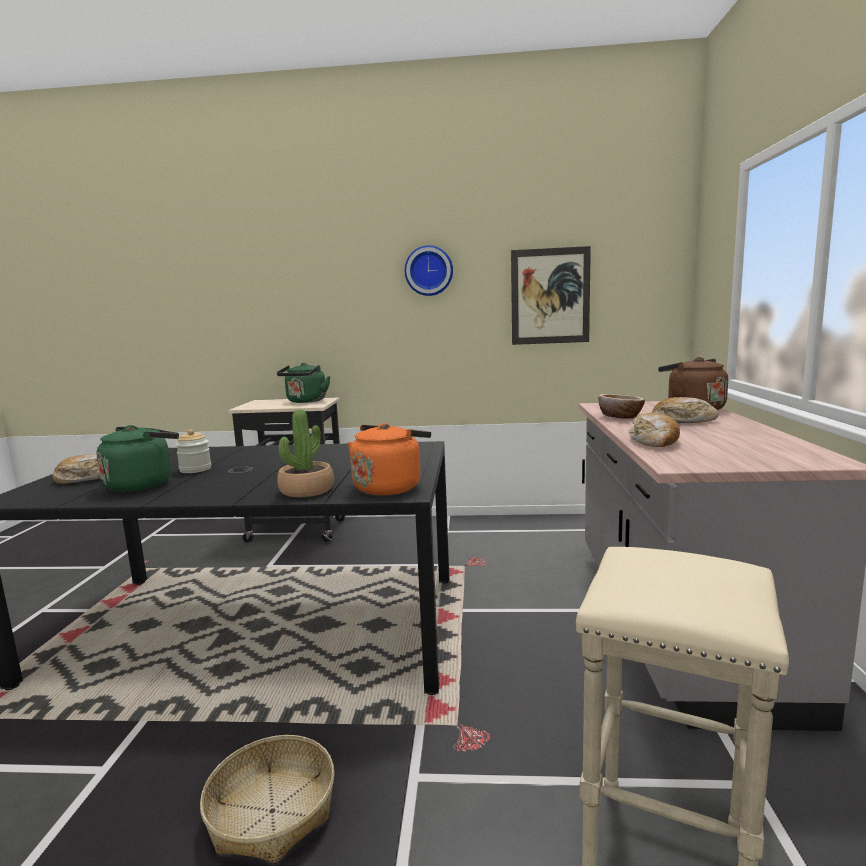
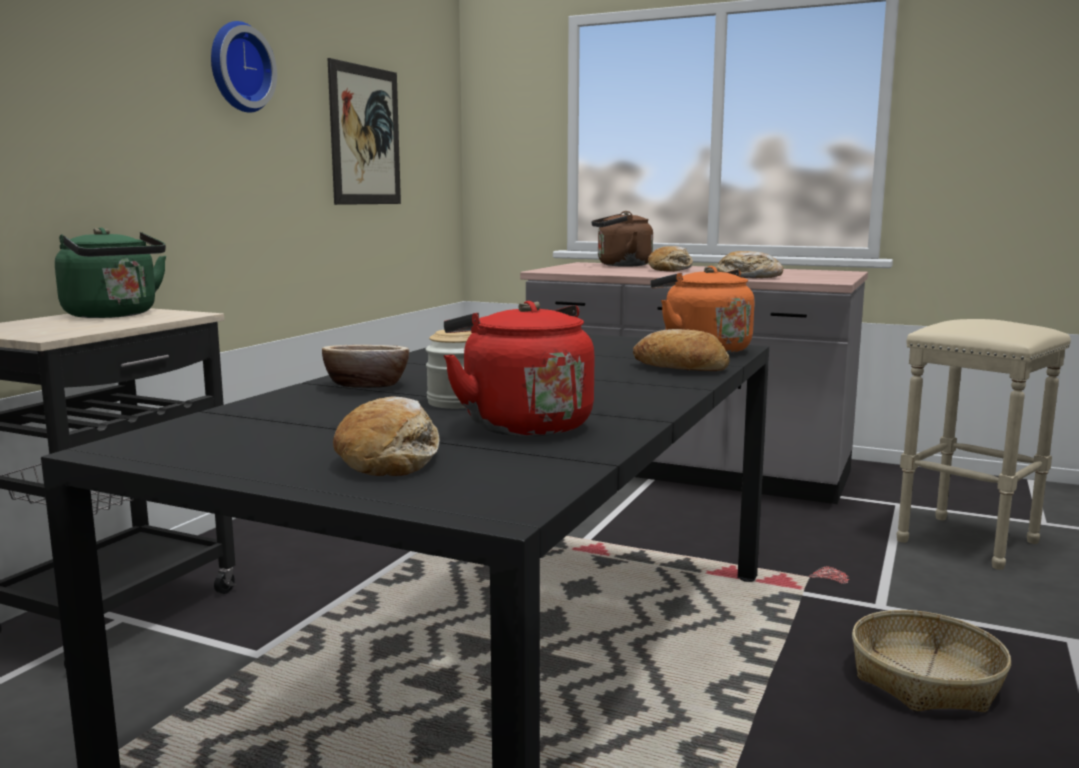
camera: 70 degrees left, 0 degrees up
green kettle [96,425,179,492] -> red kettle [444,301,595,437]
potted plant [277,409,334,497] -> bread [633,329,730,371]
bowl [598,394,645,419] -> bowl moved to [322,345,409,388]

